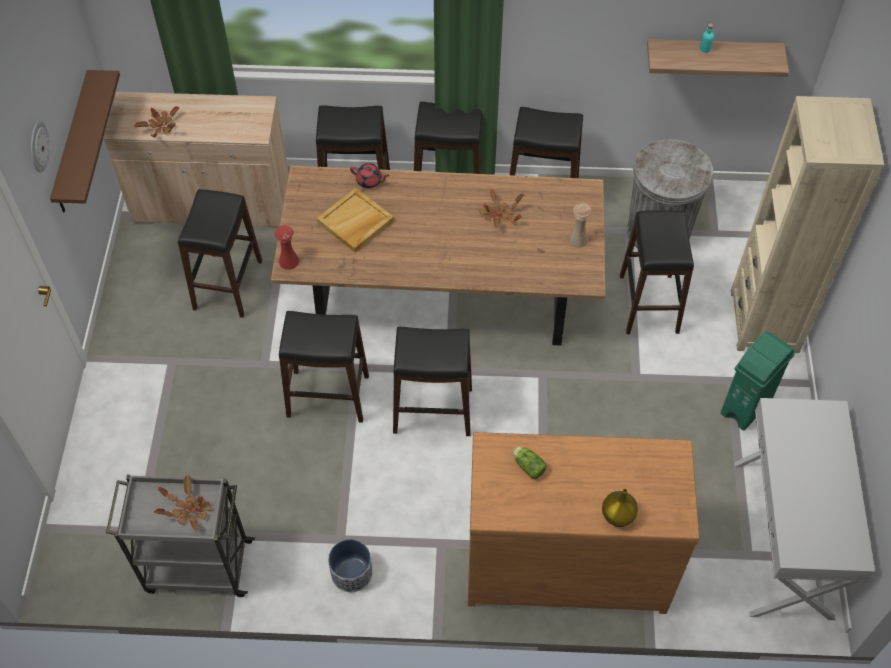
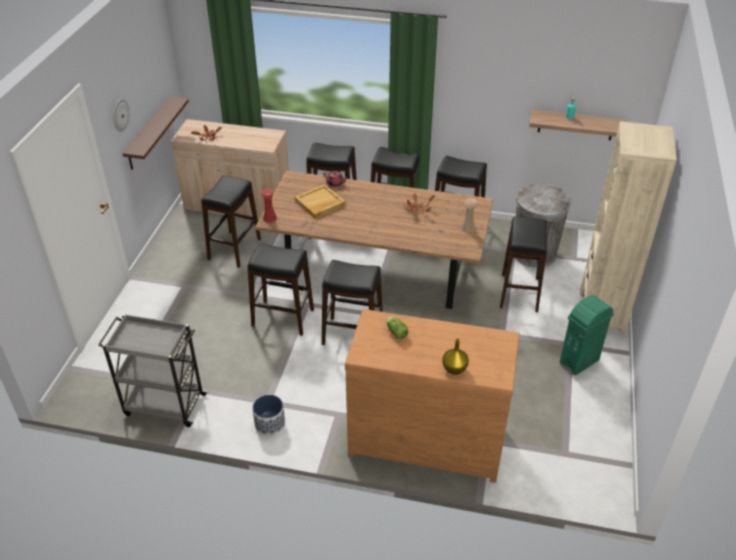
camera: 10 degrees right, 15 degrees down
potted plant [154,476,211,530] -> none
white console table [734,398,875,620] -> none

